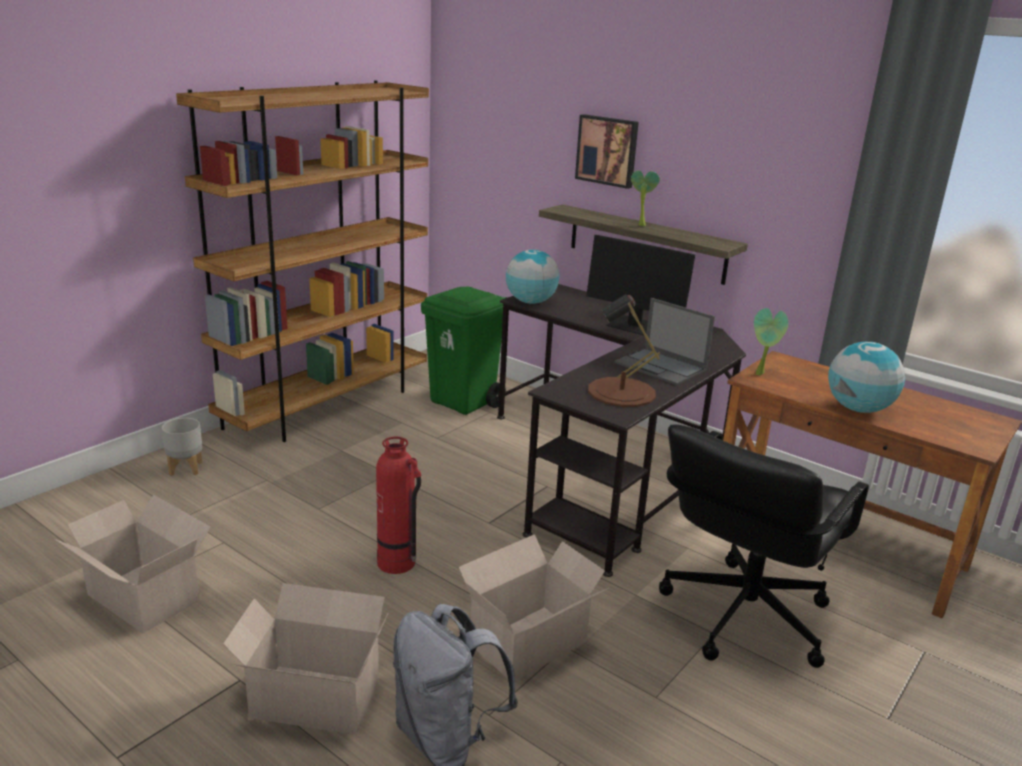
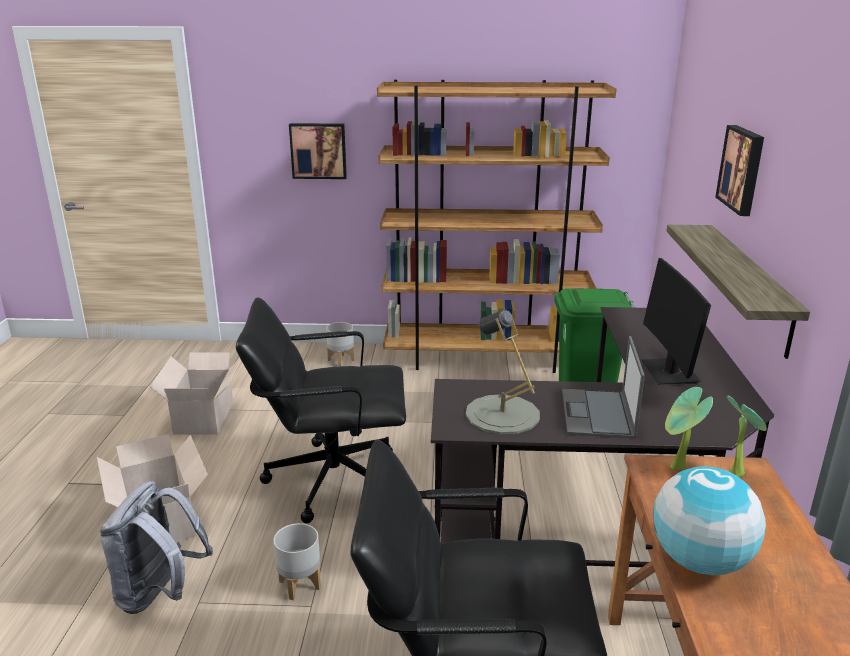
camera: 55 degrees right, 0 degrees up
fire extinguisher [376,437,421,574] -> black office chair [236,297,406,523]
cardboard box [459,534,609,681] -> grey planter [273,523,321,600]
globe [506,249,559,304] -> none
brown table lamp [588,294,660,407] -> grey table lamp [466,309,540,434]
potted plant [631,170,660,227] -> potted plant moved to [727,396,767,477]
none -> picture [289,123,347,179]

